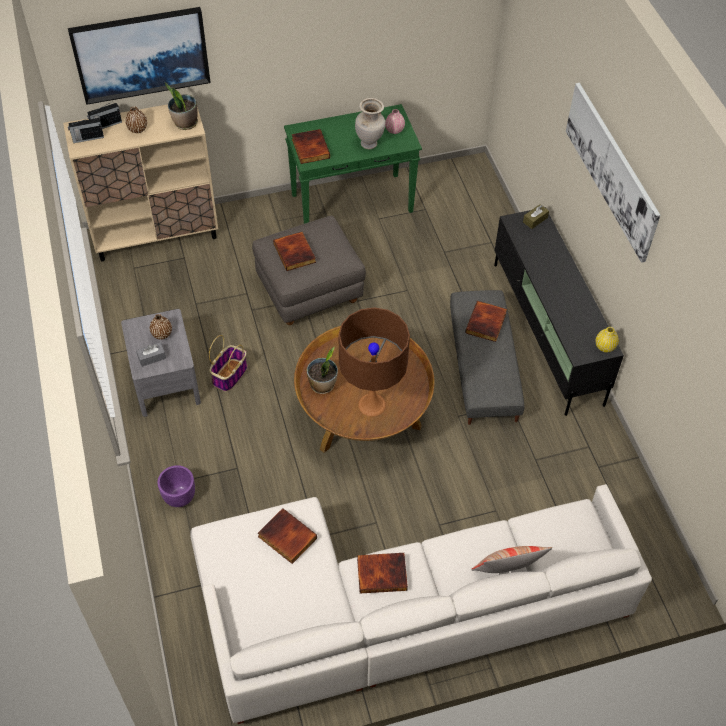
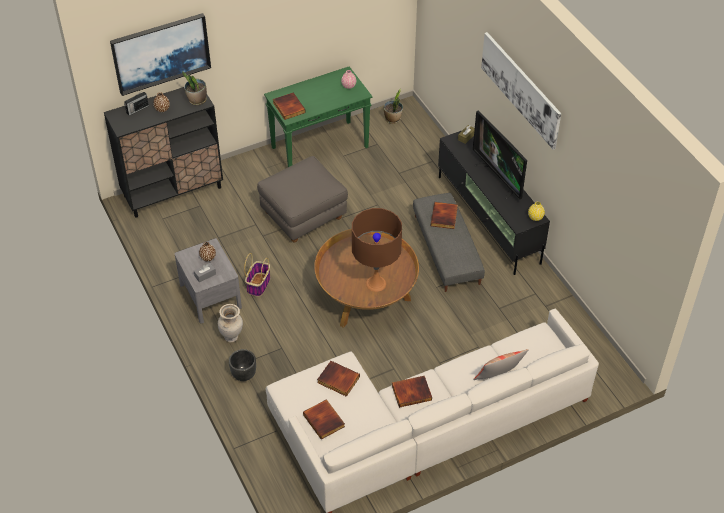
camera: 10 degrees left, 5 degrees down
beige cabinet [63,104,218,261] -> black cabinet [104,87,223,218]
radio [68,116,104,143] -> none
purple planter [157,465,195,507] -> black planter [229,349,256,381]
book [273,232,316,271] -> book moved to [303,399,345,439]
potted plant [307,347,338,394] -> potted plant moved to [384,89,403,124]
beige vase [355,98,385,149] -> beige vase moved to [218,304,243,343]
none -> television [473,110,527,199]

